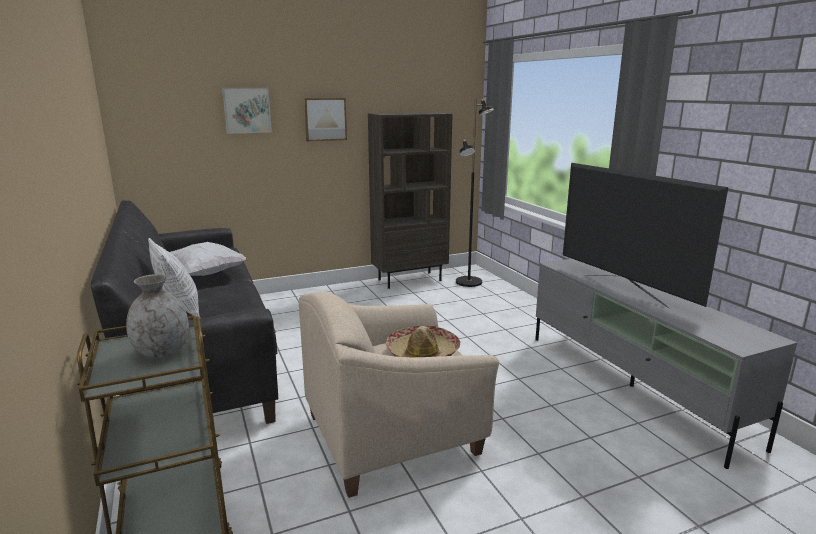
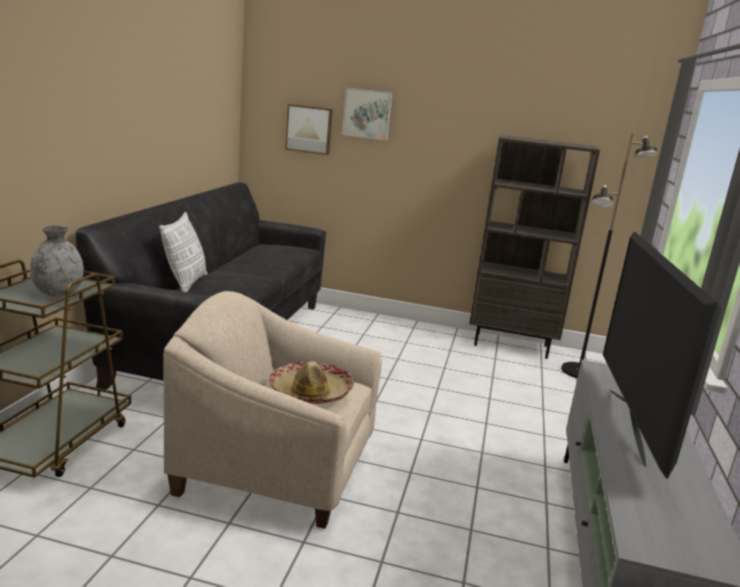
camera: 35 degrees right, 0 degrees up
white pillow [170,242,246,276] -> none
picture [304,98,347,141] -> picture moved to [285,104,333,155]

